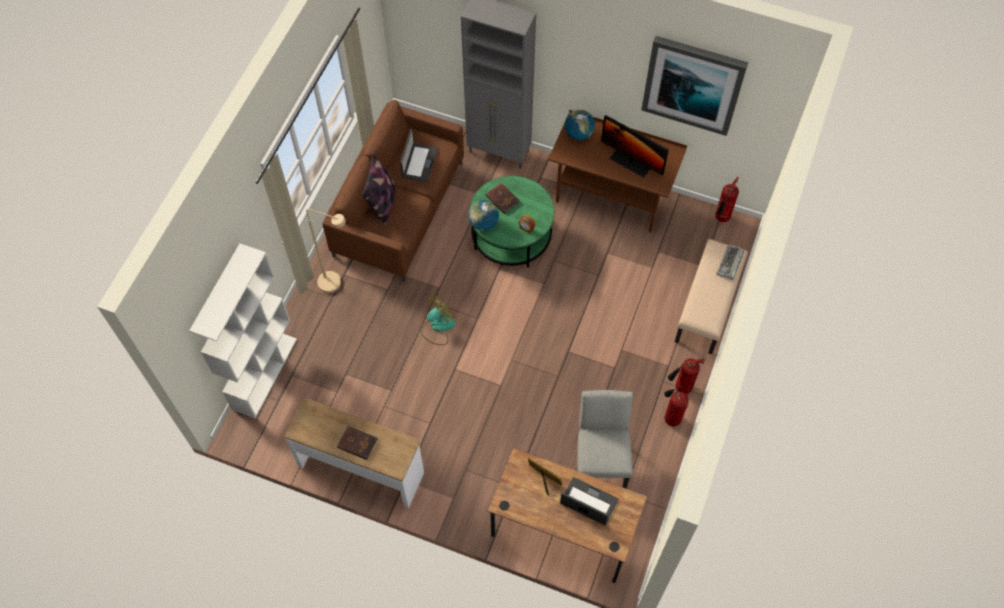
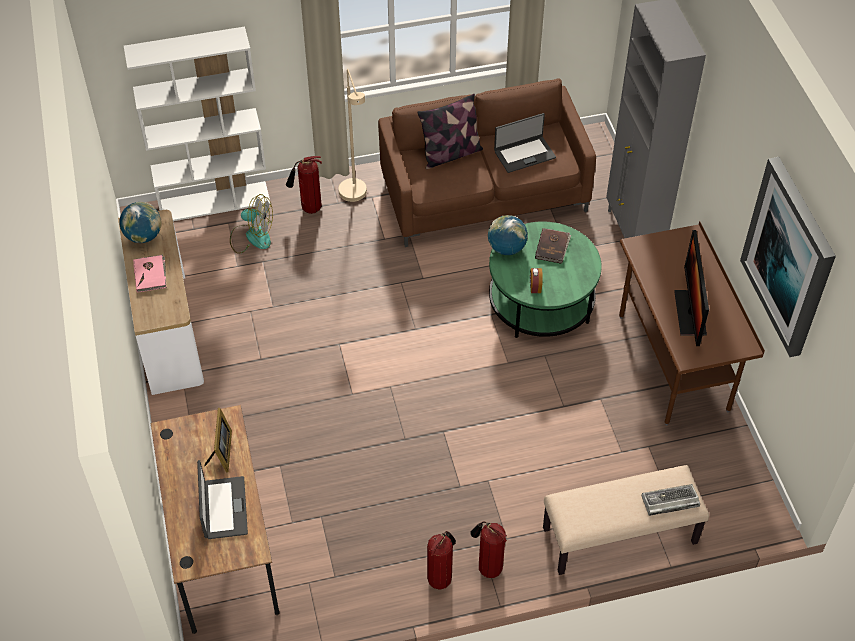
camera: 55 degrees right, 10 degrees down
brown book [337,425,378,460] -> pink book [133,255,166,293]
fan [421,294,456,345] -> fan moved to [230,194,273,254]
globe [565,109,595,140] -> globe moved to [119,202,162,243]
grey chair [577,390,633,488] -> none
fire extinguisher [715,177,739,222] -> fire extinguisher moved to [286,156,322,214]

